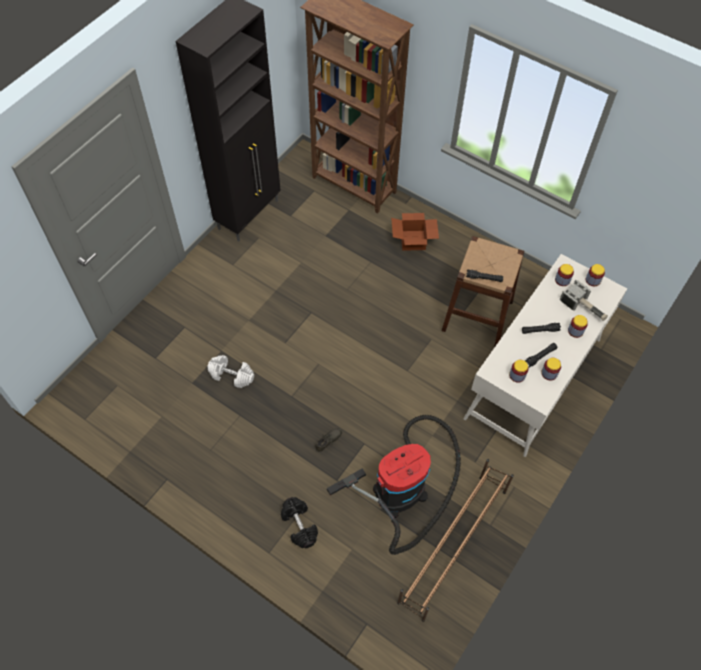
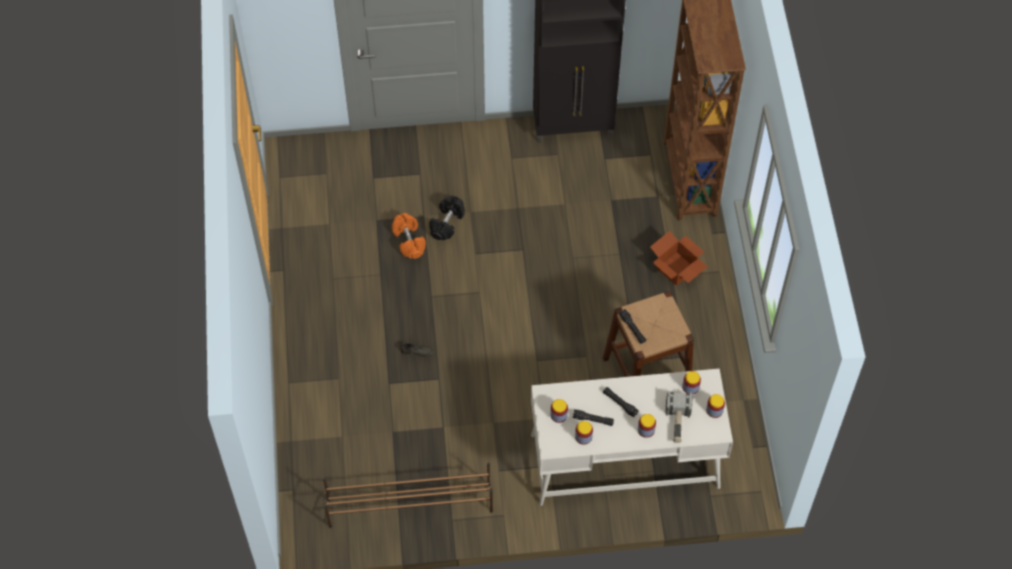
camera: 50 degrees right, 0 degrees up
white dumbbell [207,355,254,388] -> orange dumbbell [392,213,426,259]
black dumbbell [281,497,318,548] -> black dumbbell moved to [429,196,465,240]
vacuum cleaner [327,415,461,555] -> none

